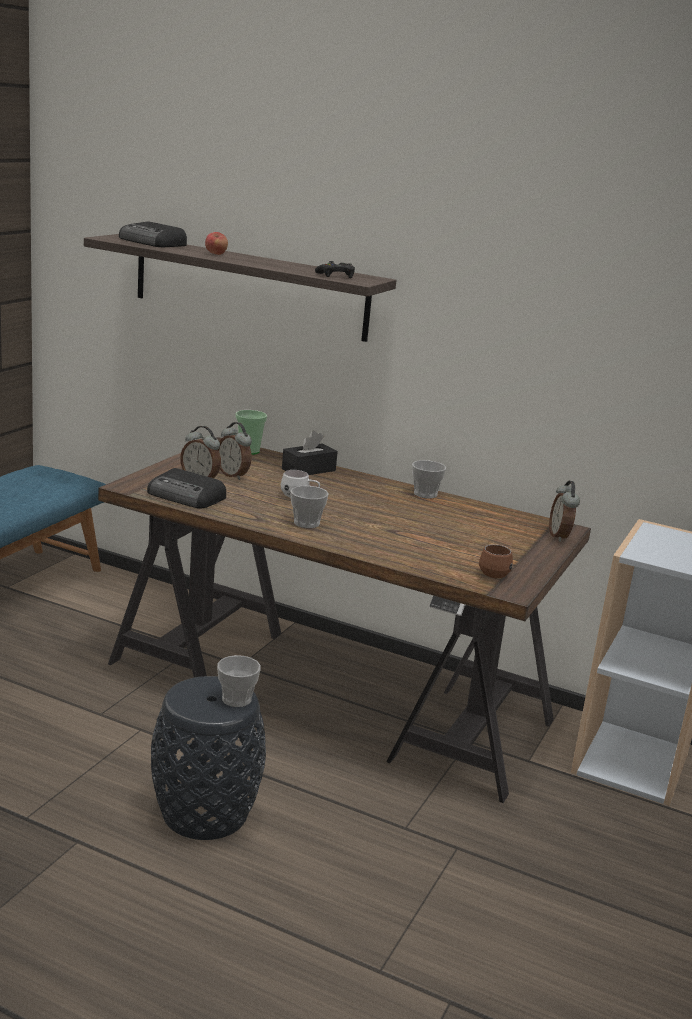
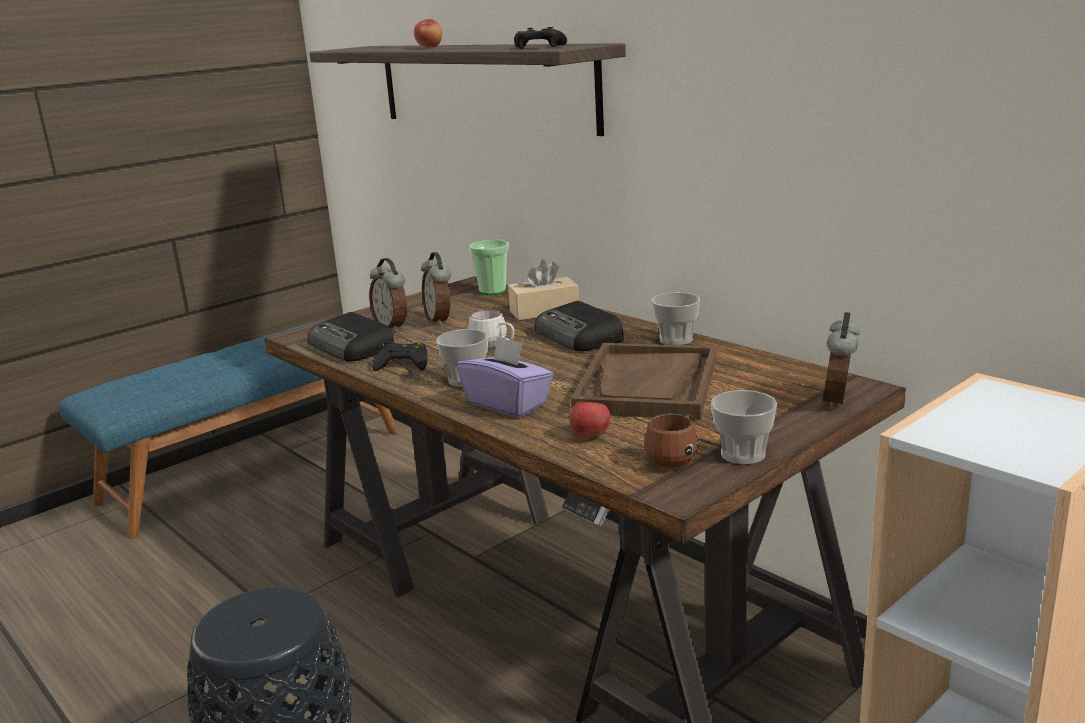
camera: 25 degrees right, 0 degrees up
radio [119,222,187,247] -> radio moved to [535,301,624,351]
cup [217,655,261,707] -> cup moved to [711,390,777,464]
black tissue box [282,430,338,475] -> beige tissue box [508,259,579,321]
none -> black game controller [372,341,427,371]
none -> purple tissue box [457,337,554,417]
none -> apple [569,402,610,439]
none -> brown tray [571,343,716,420]

